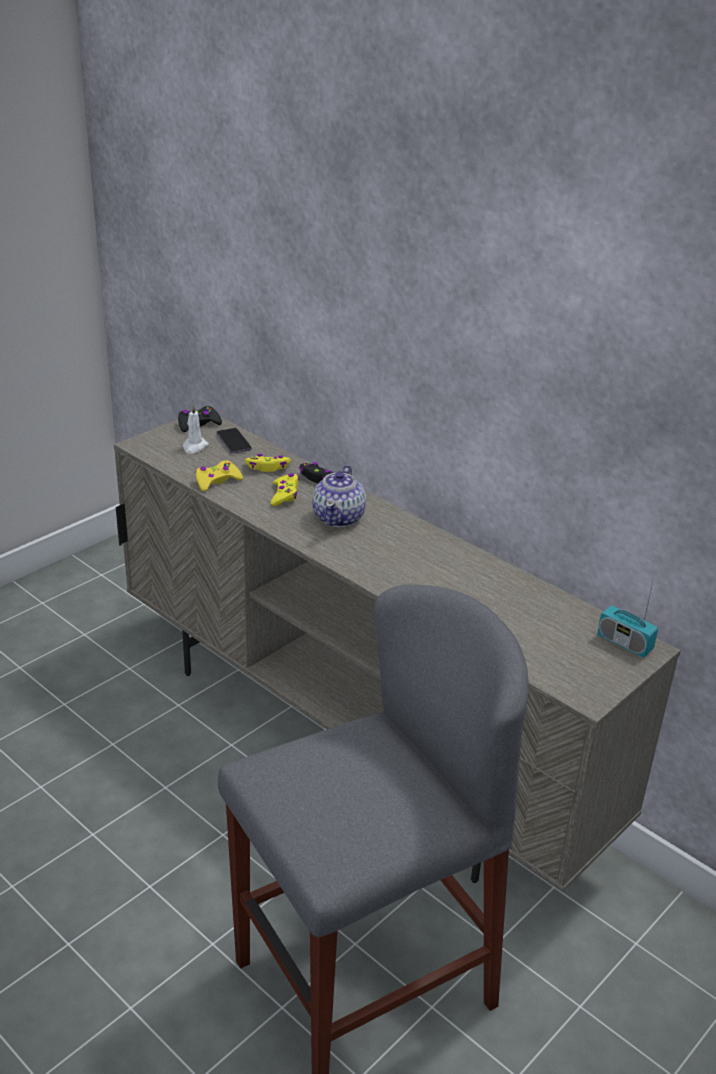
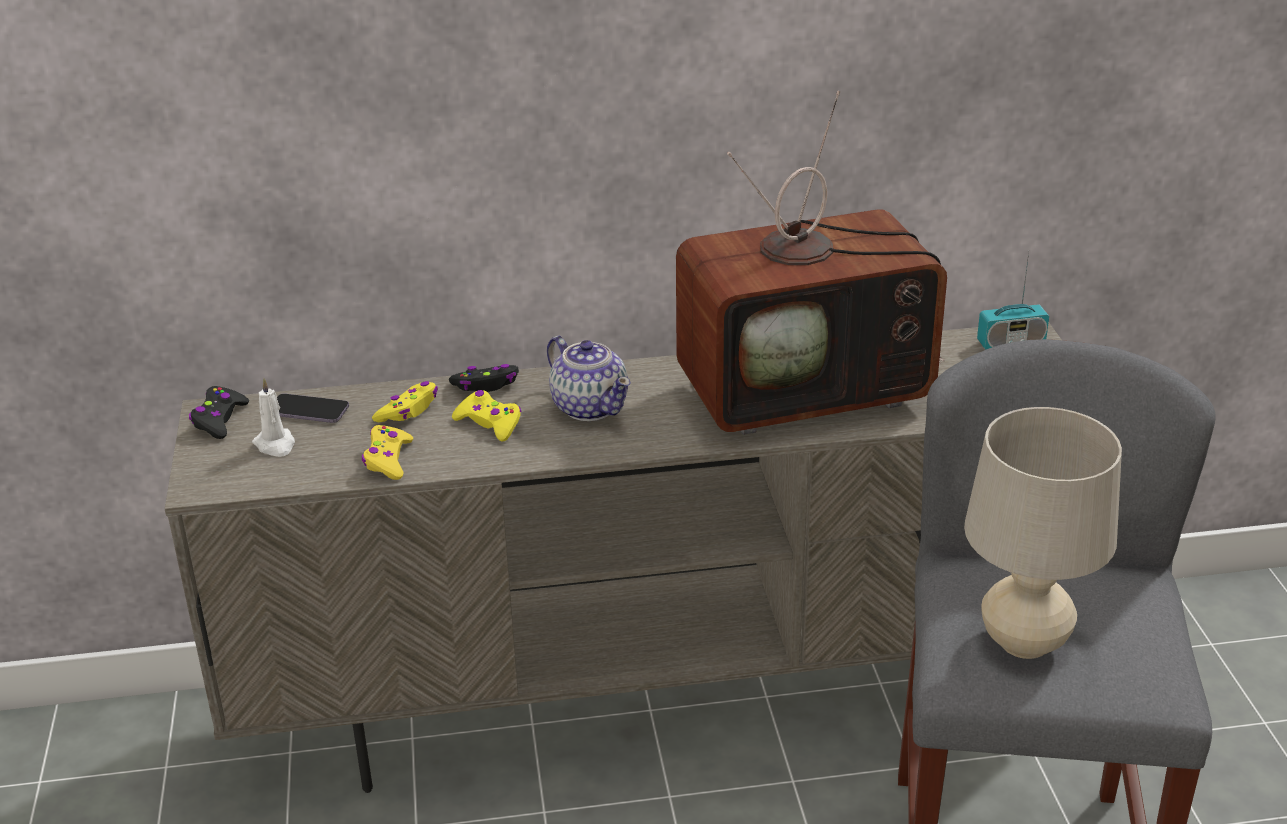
camera: 50 degrees left, 0 degrees up
none -> television [676,91,947,435]
none -> beige table lamp [964,407,1122,659]

